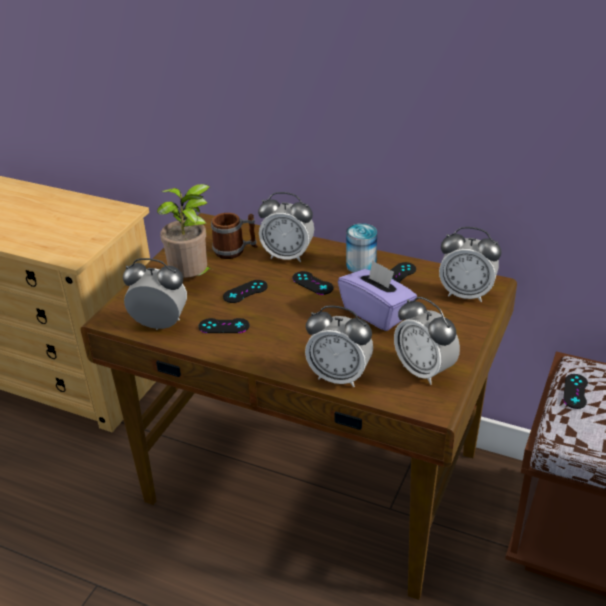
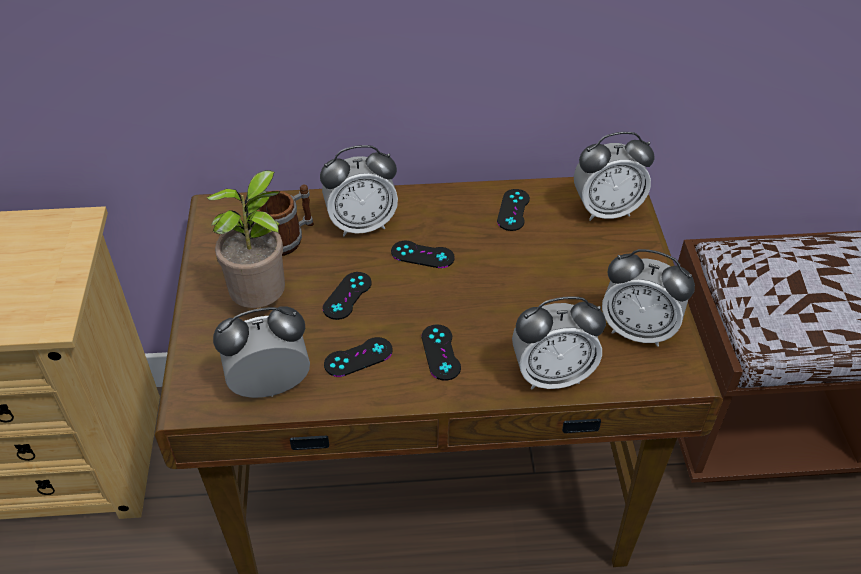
camera: 30 degrees left, 10 degrees up
purple tissue box [338,260,417,331] -> none
can [346,223,377,273] -> none
black game controller [563,374,588,409] -> black game controller moved to [422,324,461,381]

